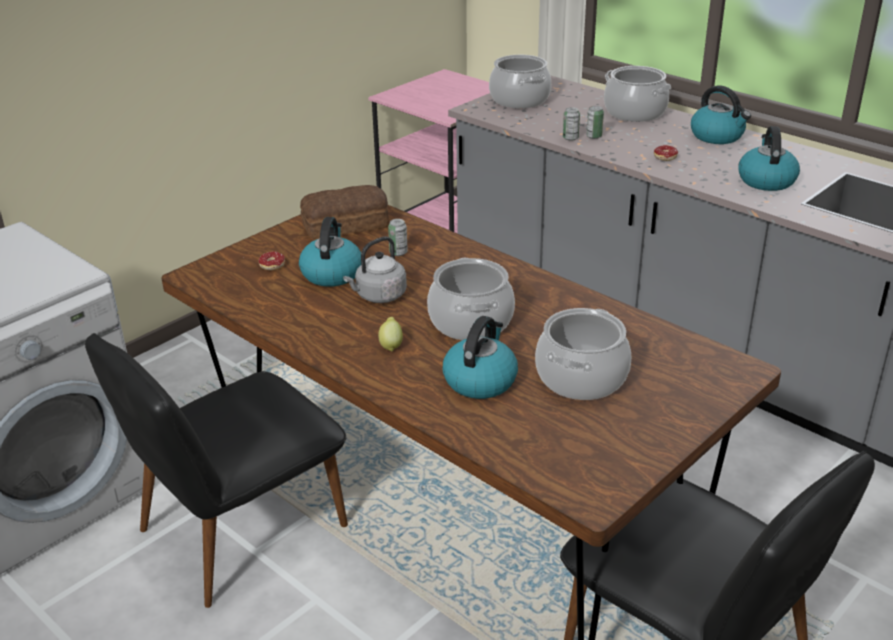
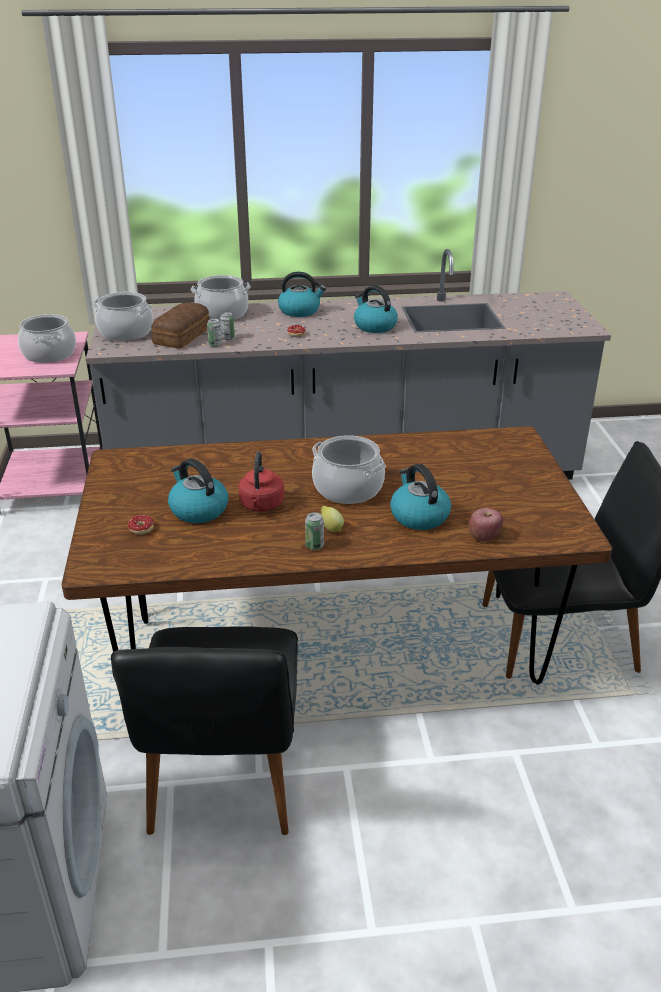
camera: 50 degrees left, 0 degrees up
bread [300,185,389,240] -> bread moved to [151,302,210,348]
grey kettle [343,236,407,303] -> red kettle [238,451,284,512]
can [388,219,408,256] -> can moved to [305,512,324,550]
cooking pot [535,308,631,400] -> cooking pot moved to [18,314,76,363]
none -> apple [468,508,503,542]

